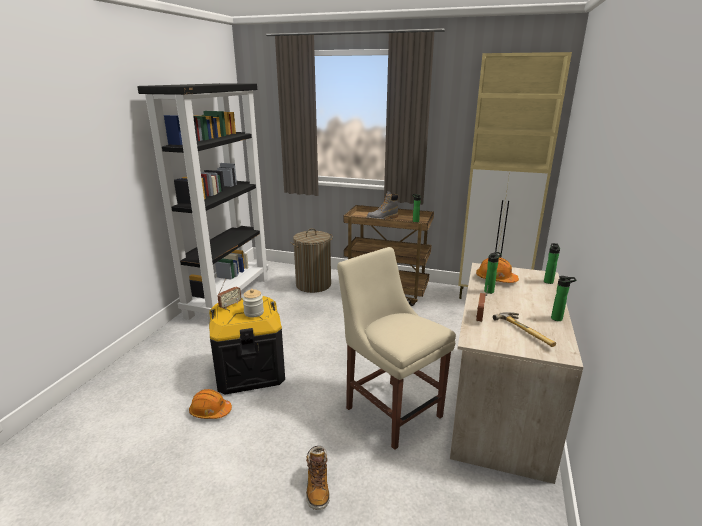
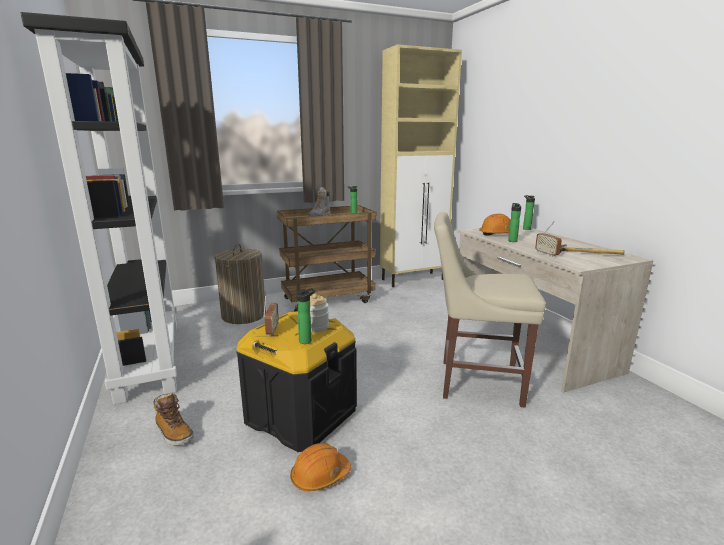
camera: 40 degrees left, 5 degrees down
boot [306,446,330,510] -> boot moved to [153,393,194,445]
bottle [551,276,576,321] -> bottle moved to [297,288,315,344]

